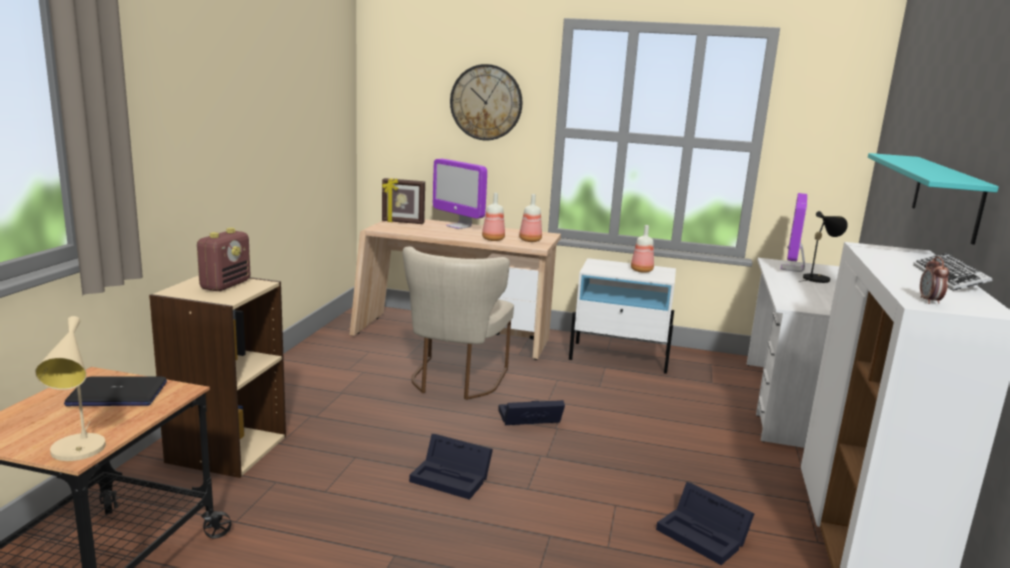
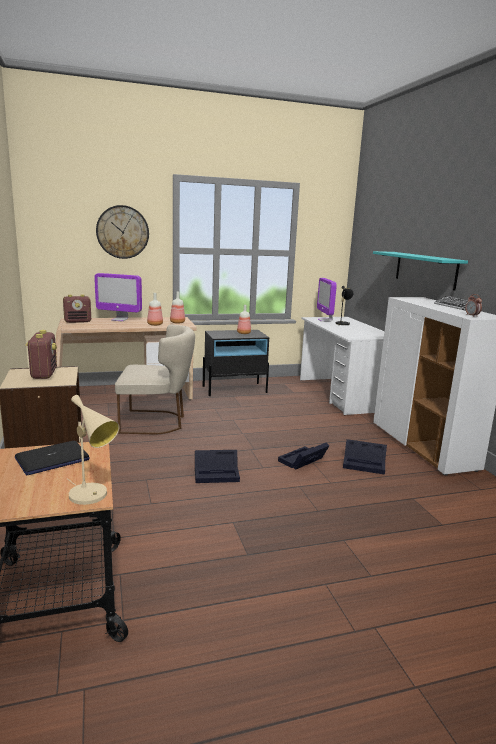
camera: 30 degrees left, 0 degrees up
picture frame [382,178,425,224] -> radio [63,294,91,323]
beige chair [403,246,514,400] -> beige chair turned 75 degrees counterclockwise [115,325,195,434]
black storage box [498,400,565,425] -> black storage box moved to [278,442,329,470]
white nightstand [569,258,676,374] -> black nightstand [203,330,269,396]

